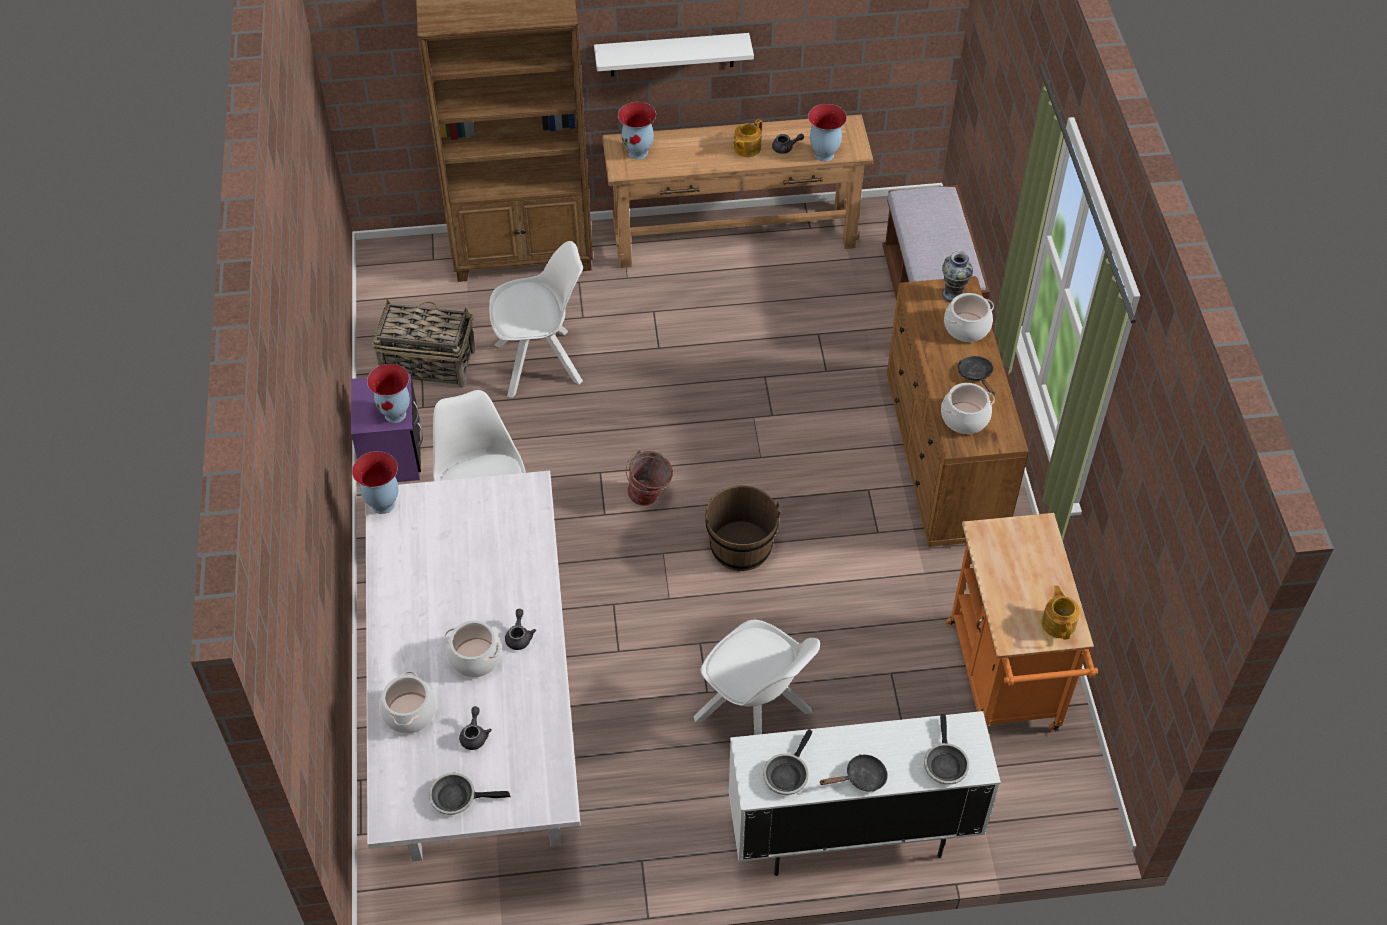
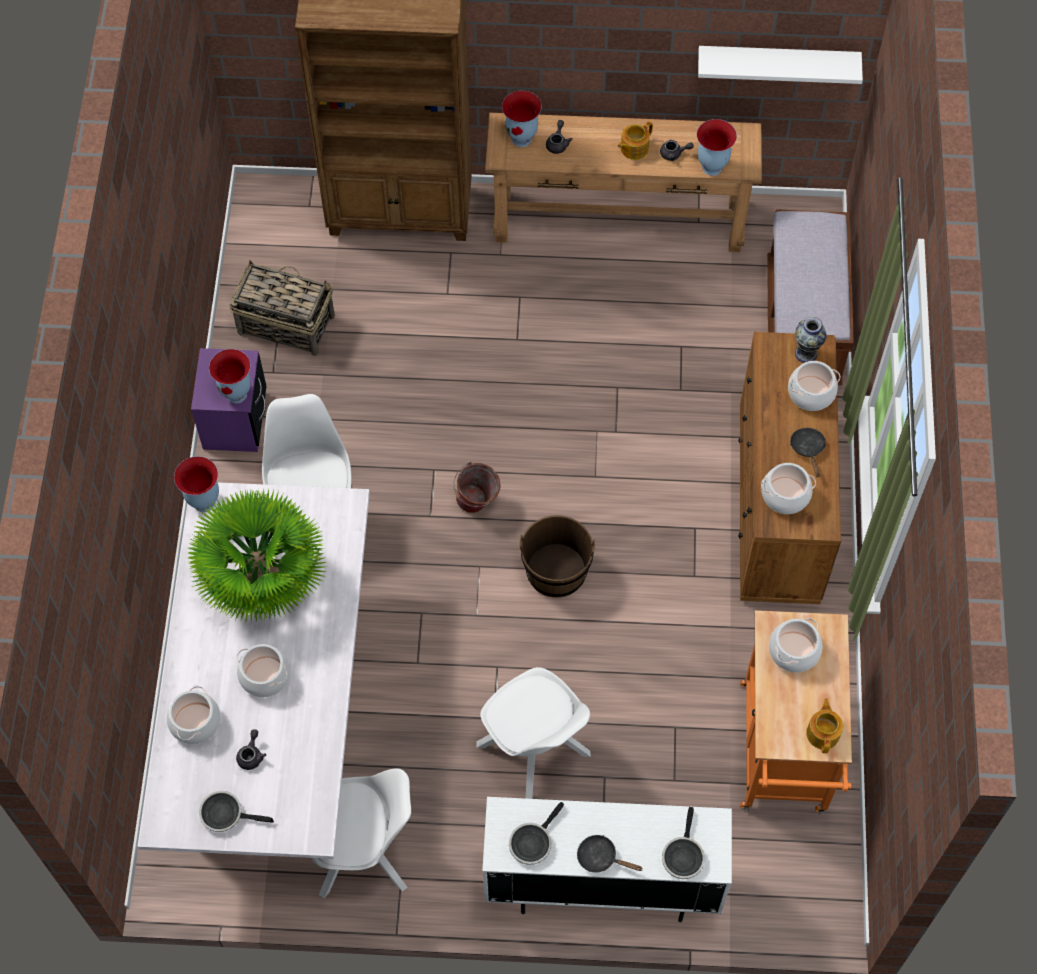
camera: 10 degrees right, 10 degrees up
white chair [489,241,583,398] -> white chair moved to [311,768,411,898]
grey teapot [505,609,536,650] -> grey teapot moved to [546,120,573,154]
white shelf [594,33,754,76] -> white shelf moved to [698,46,863,84]
black frying pan [819,754,888,792] -> black frying pan turned 150 degrees counterclockwise [577,835,643,872]
none -> potted plant [187,488,326,623]
none -> cooking pot [769,618,823,672]

